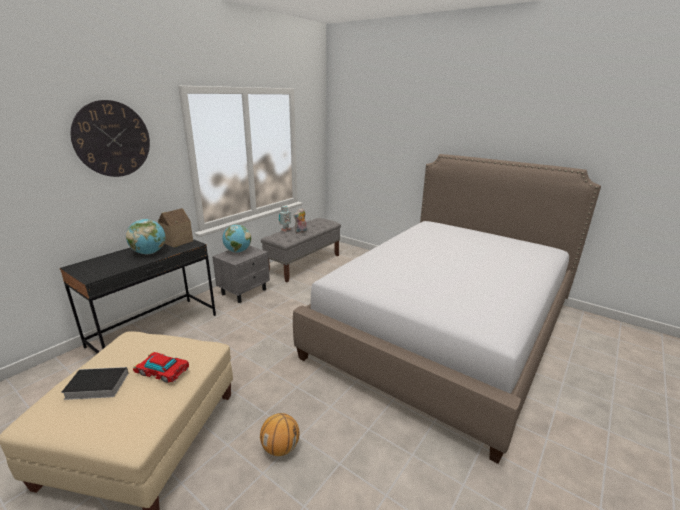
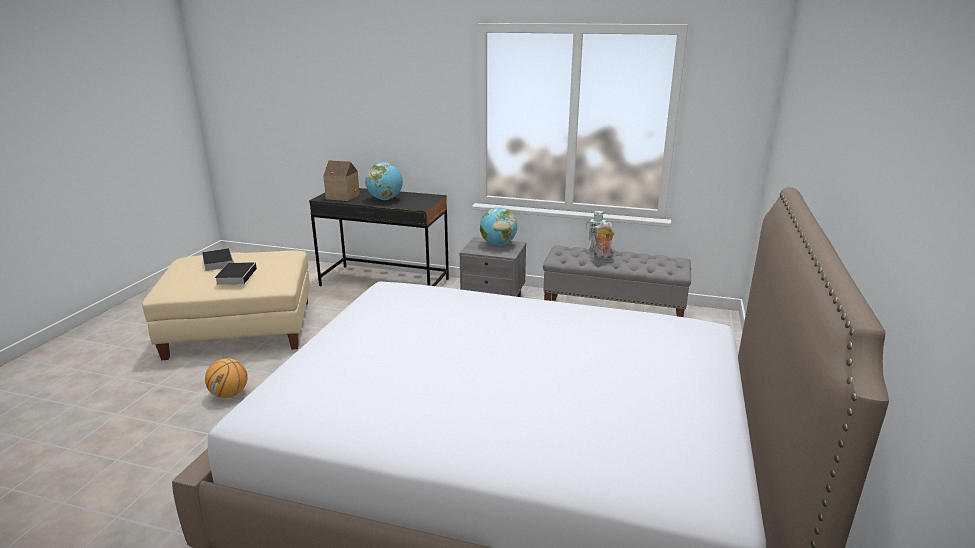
camera: 70 degrees right, 0 degrees up
wall clock [71,100,150,177] -> none
toy car [133,352,189,383] -> book [215,262,257,285]
toy house [158,208,193,247] -> toy house moved to [323,160,360,201]

